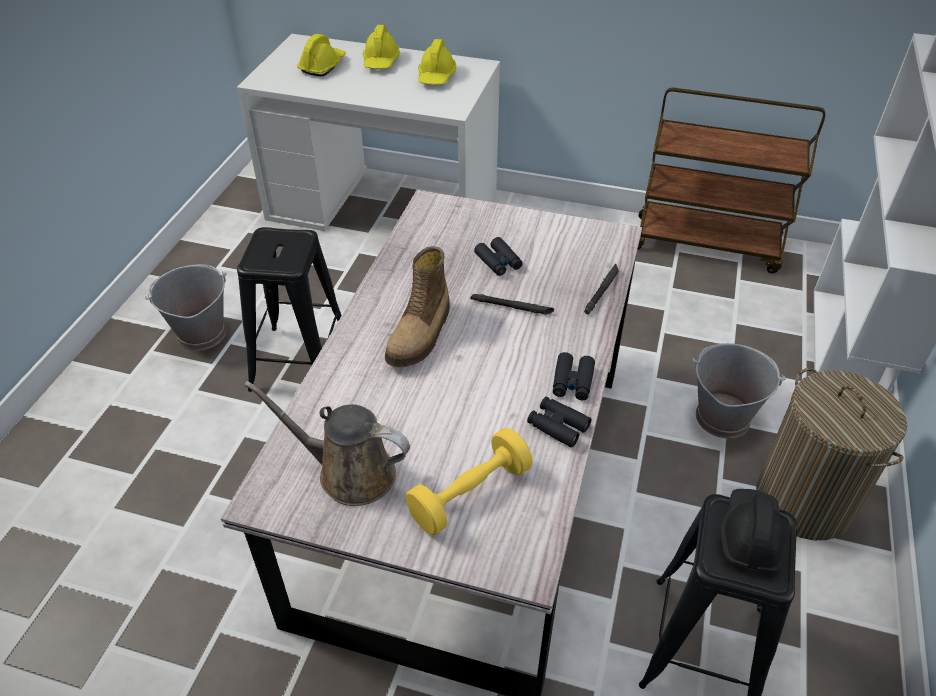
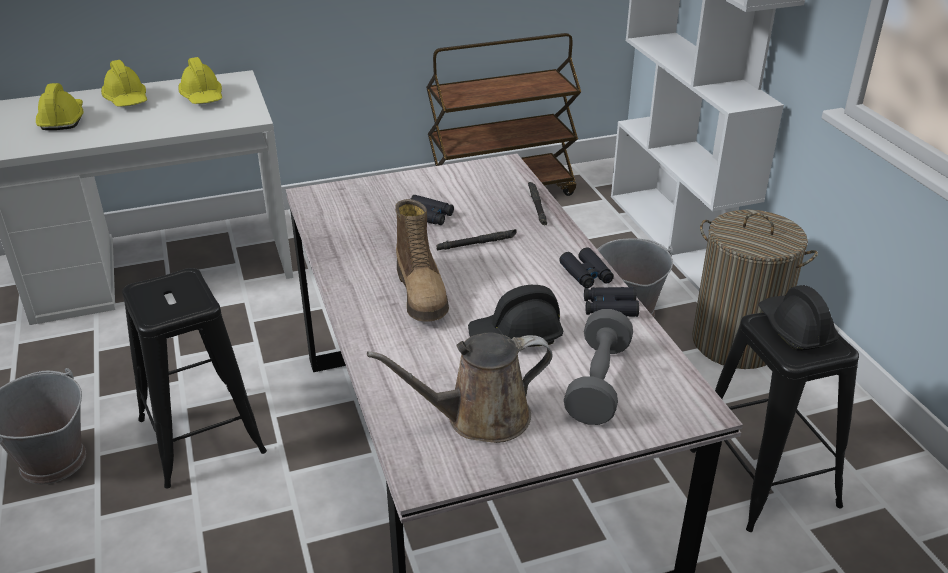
camera: 35 degrees left, 10 degrees down
yellow dumbbell [406,428,532,535] -> grey dumbbell [564,309,633,425]
none -> black hard hat [468,285,563,347]

